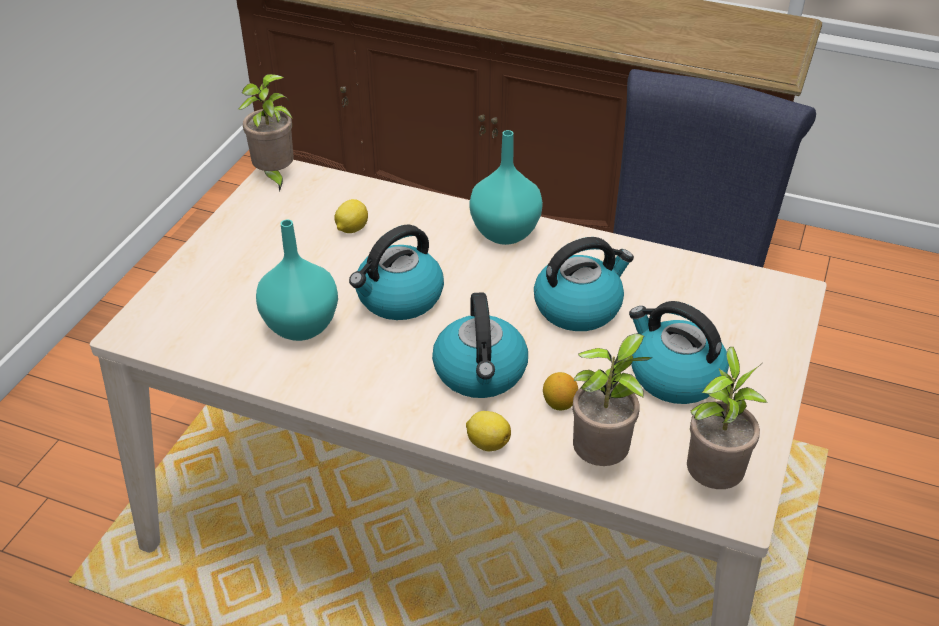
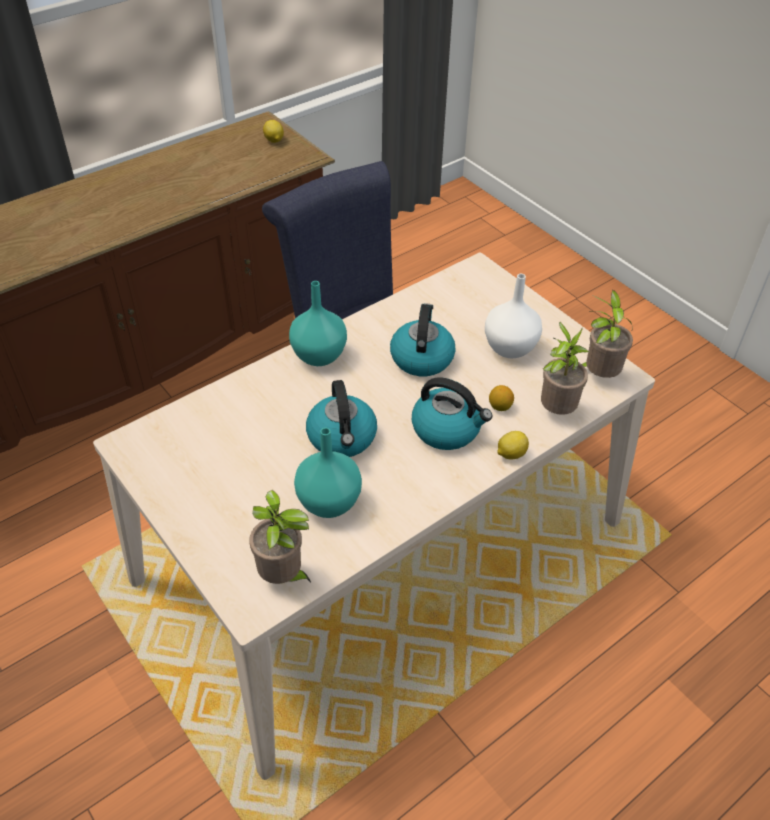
camera: 60 degrees left, 5 degrees up
potted plant [238,74,294,192] -> potted plant moved to [249,490,312,584]
lemon [334,199,368,233] -> lemon moved to [263,120,284,143]
kettle [629,301,729,404] -> white vase [485,274,542,358]

